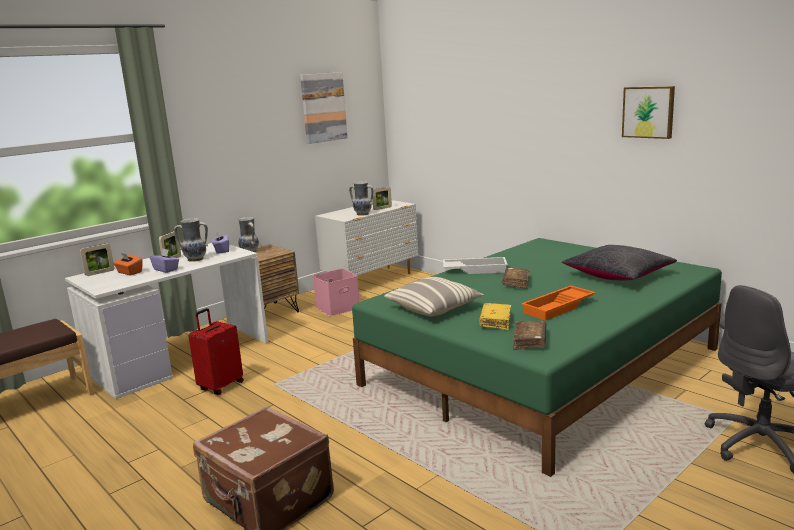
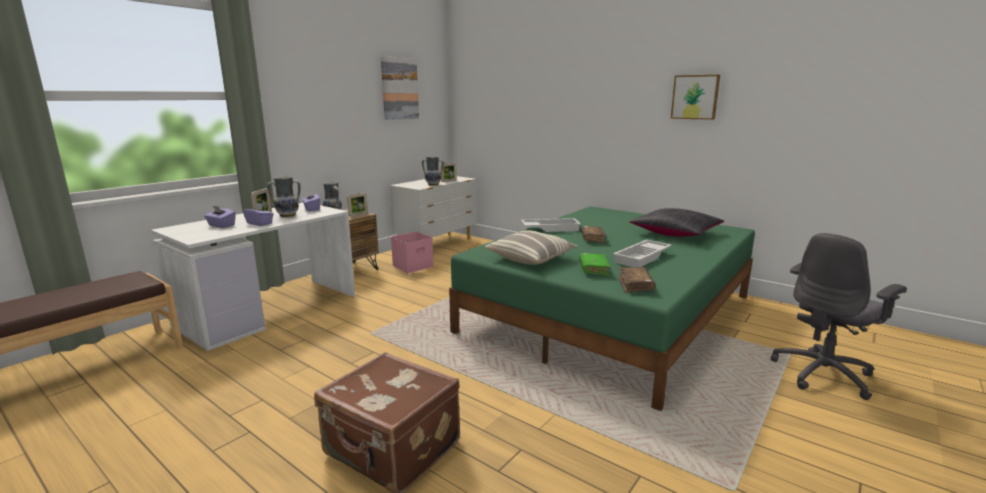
camera: 10 degrees left, 0 degrees up
picture frame [80,244,115,276] -> picture frame moved to [347,193,368,217]
orange tissue box [113,253,142,275] -> purple tissue box [204,205,236,228]
red suitcase [188,308,243,395] -> none
yellow book [479,303,511,330] -> green book [579,253,611,276]
orange tray [521,285,596,321] -> white tray [613,240,672,267]

